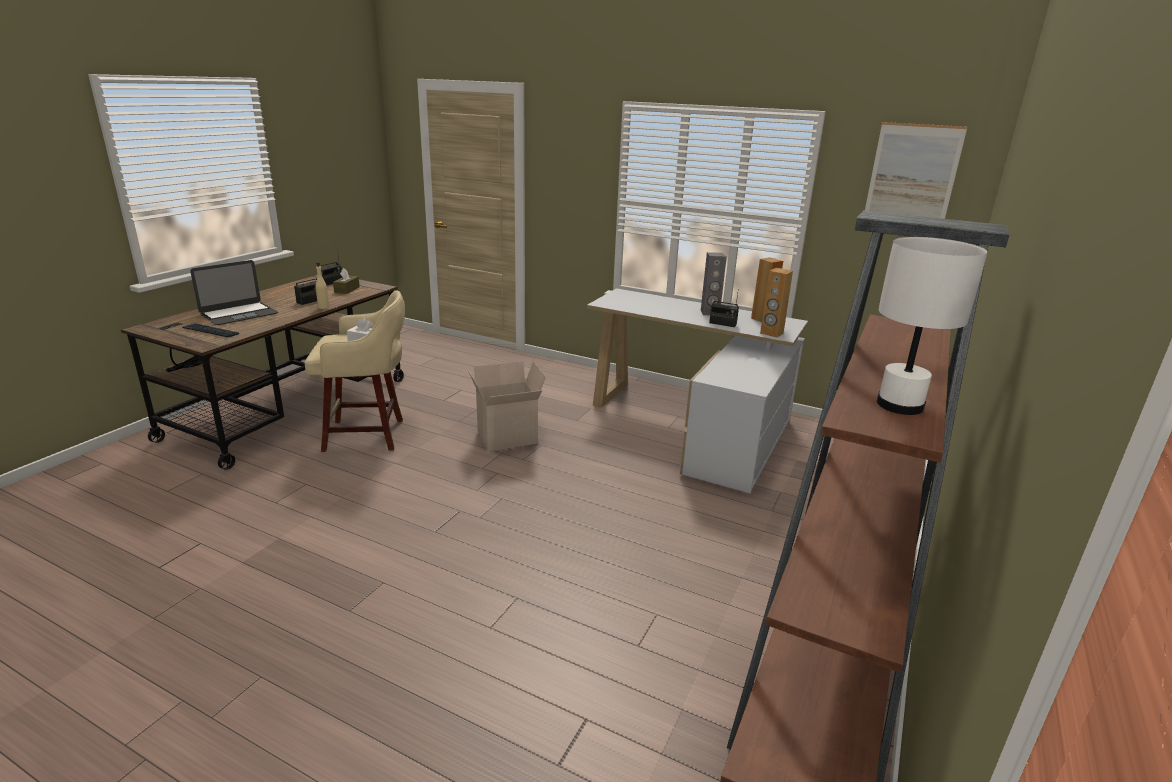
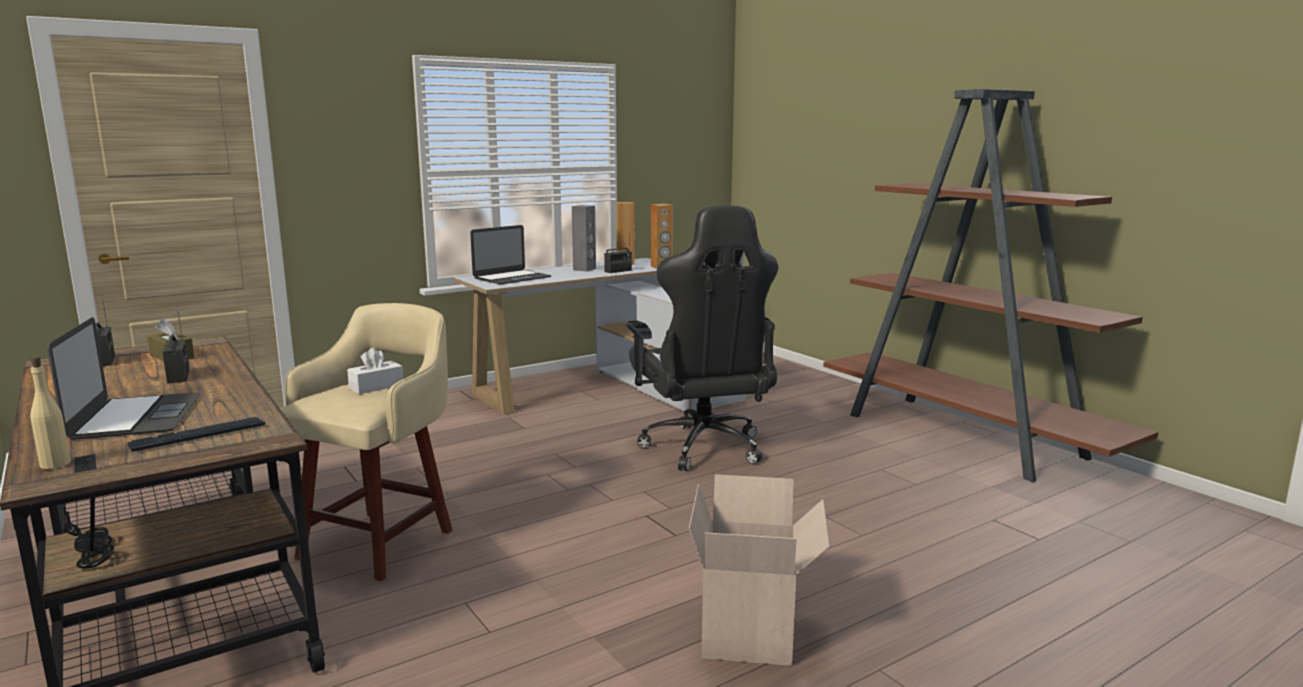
camera: 60 degrees left, 10 degrees down
beige bottle [315,262,329,309] -> beige bottle moved to [30,357,71,469]
cardboard box [467,361,546,451] -> cardboard box moved to [689,474,830,666]
picture [865,122,967,219] -> none
white table lamp [877,237,987,415] -> none
none -> laptop [470,225,551,284]
none -> black office chair [626,205,778,471]

